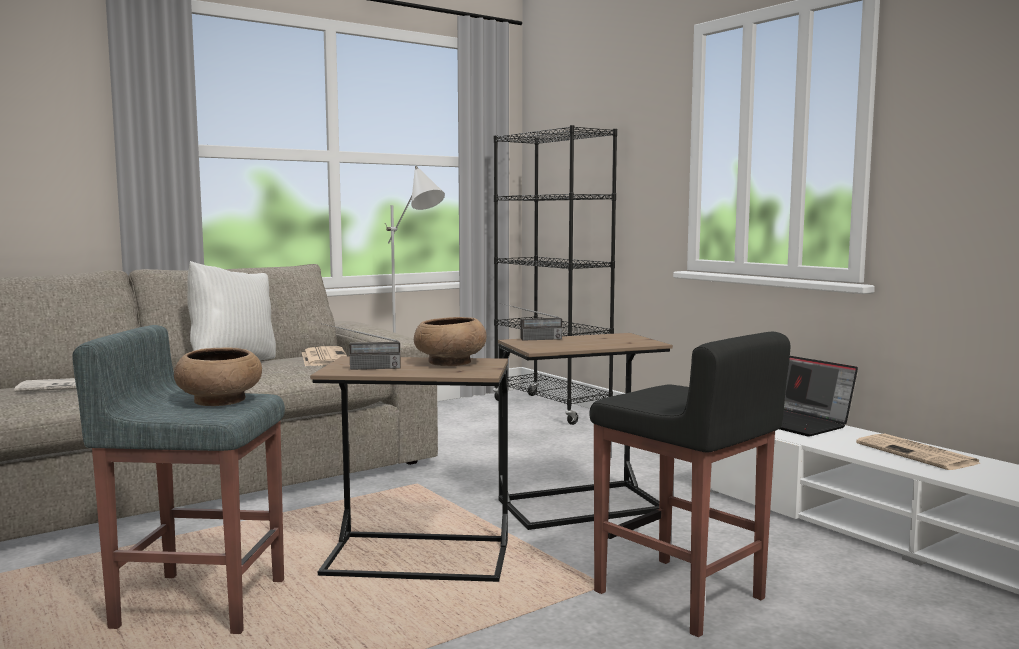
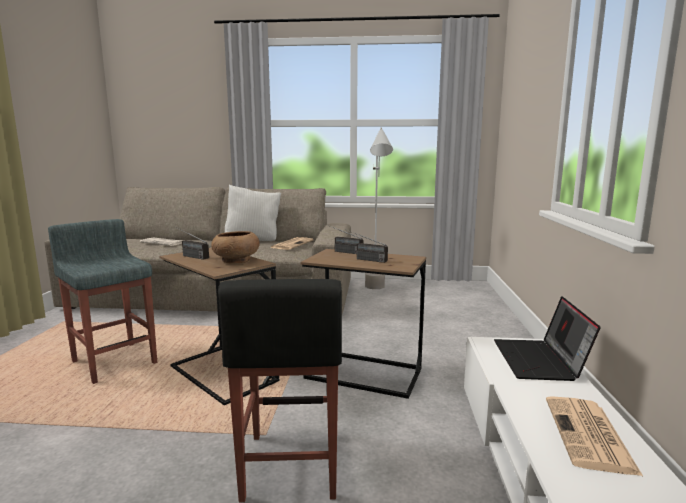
camera: 40 degrees right, 5 degrees up
brown bowl [174,348,262,406] -> none
black bookcase [493,125,617,425] -> none
none -> radio [345,229,388,263]

